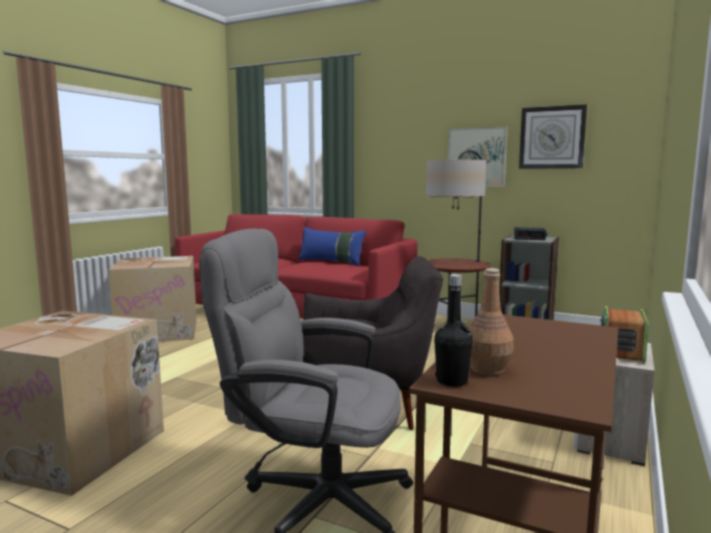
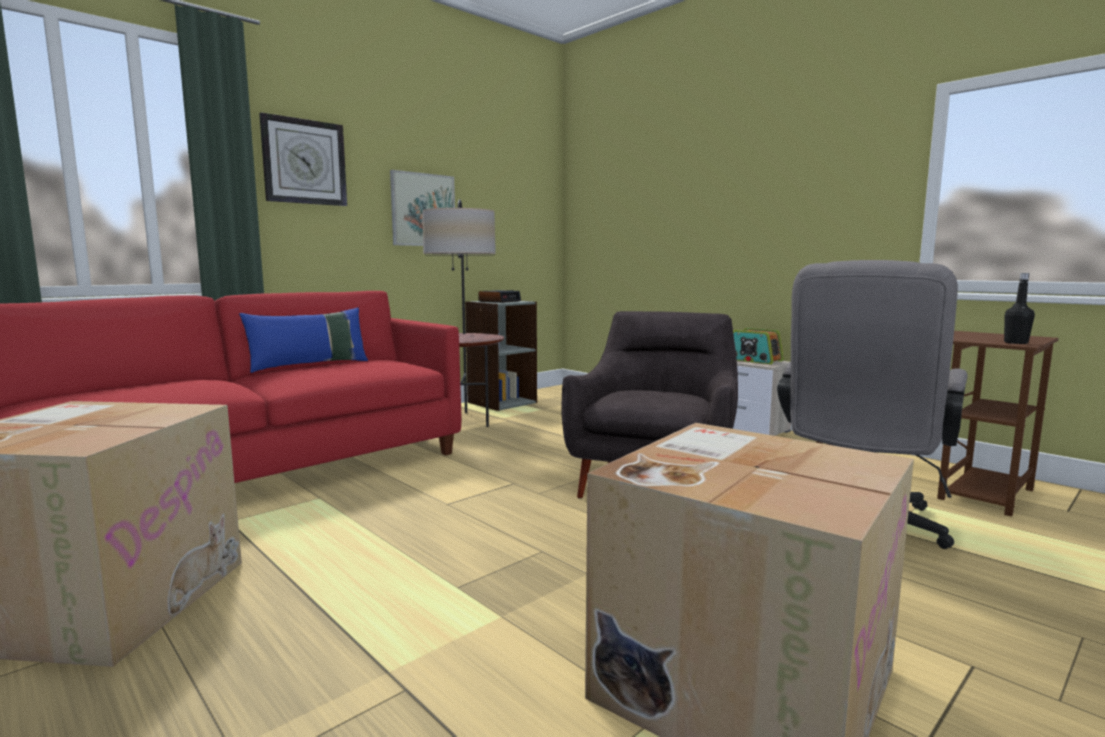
camera: 70 degrees left, 0 degrees up
brown bottle [469,268,513,375] -> none
wall clock [519,104,587,169] -> wall clock moved to [259,112,347,206]

